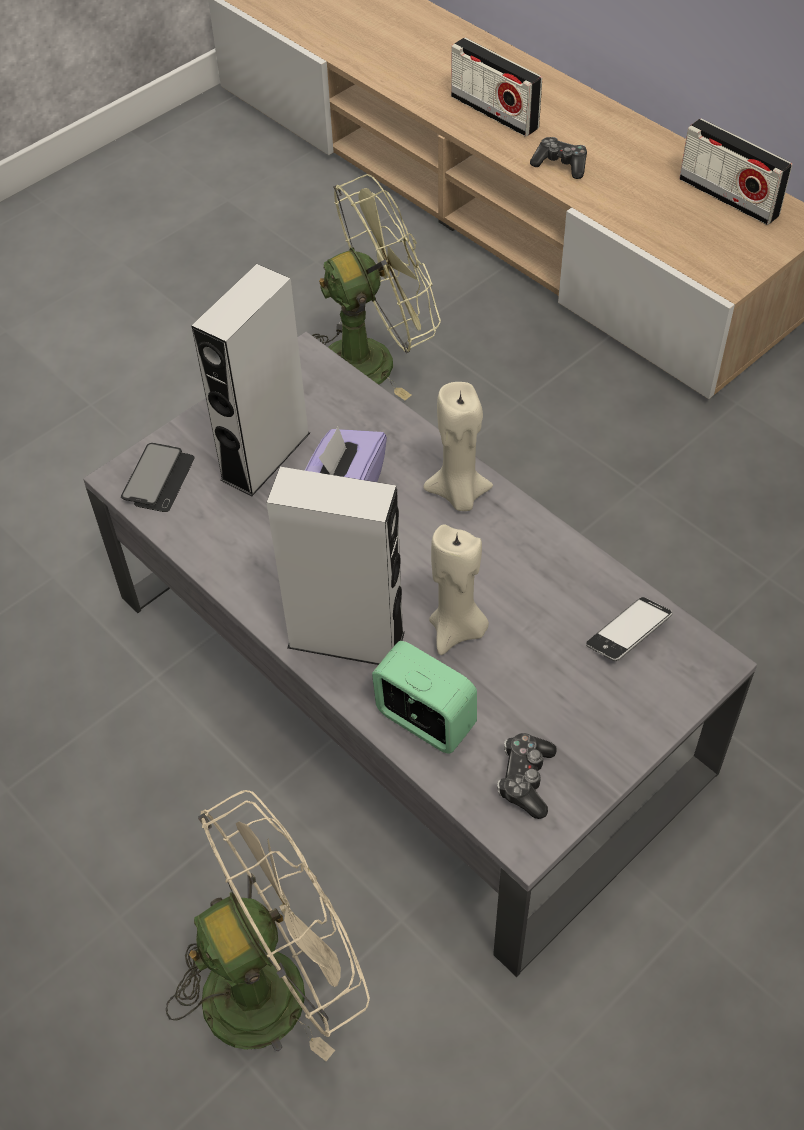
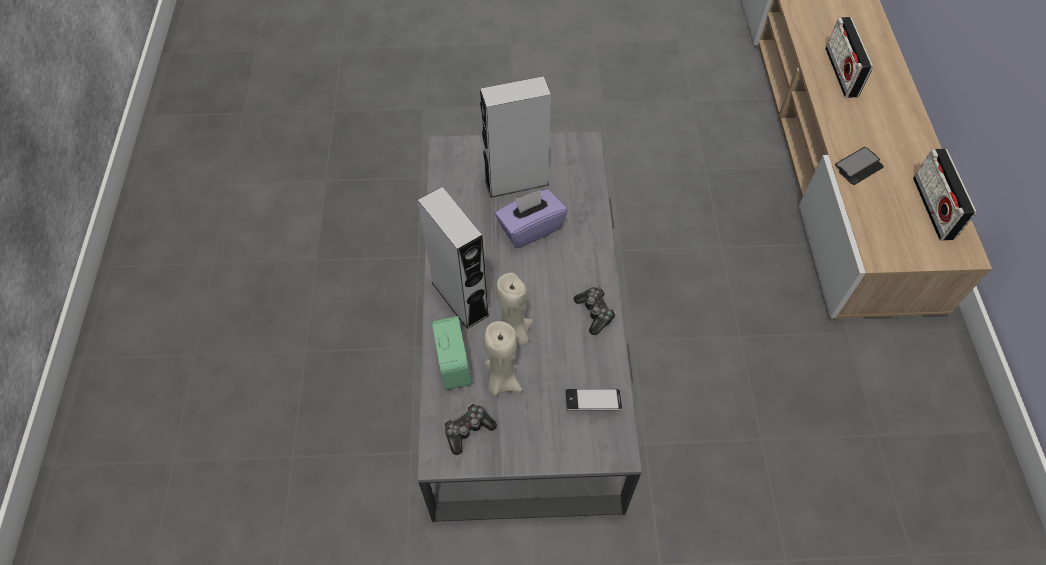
camera: 40 degrees right, 5 degrees up
phone [121,443,195,512] -> phone moved to [835,147,884,185]
beige fan [166,790,370,1061] -> none
green fan [312,174,441,400] -> none
beige candle [423,382,493,511] -> beige candle moved to [484,321,522,396]
game controller [530,137,587,179] -> game controller moved to [574,287,616,335]

